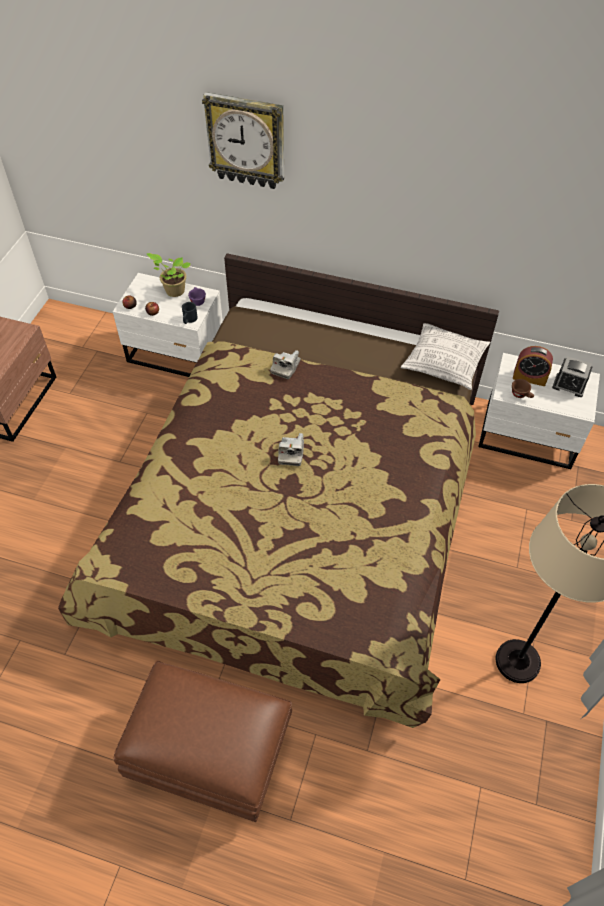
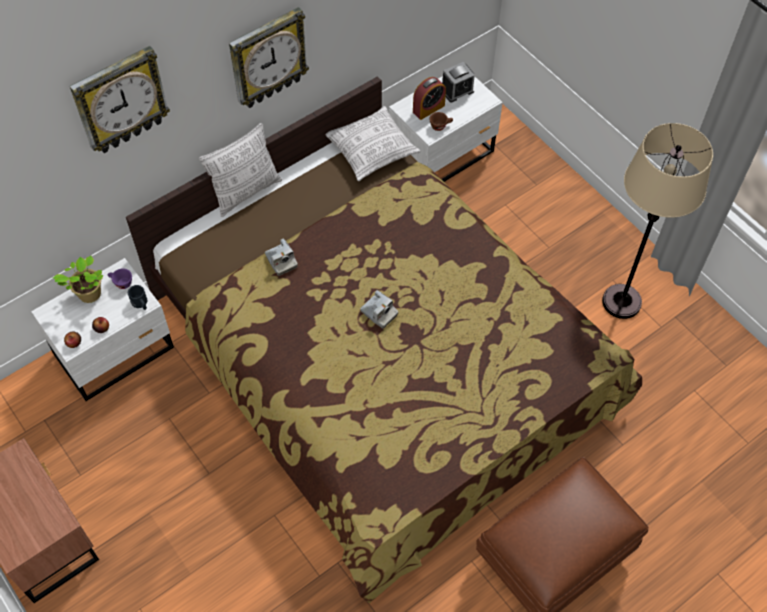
camera: 55 degrees left, 5 degrees up
none -> pillow [199,123,282,217]
none -> wall clock [229,7,309,108]

